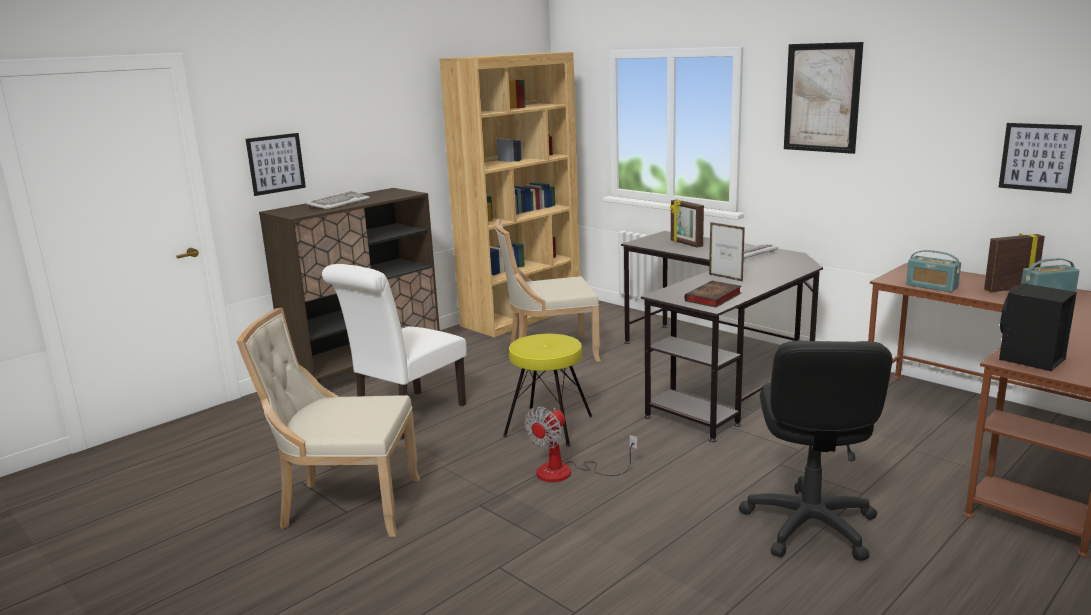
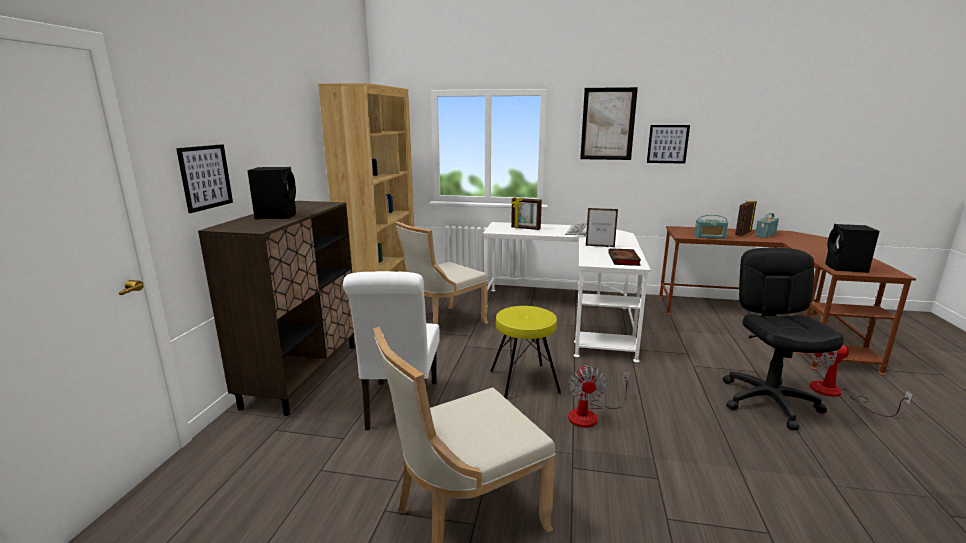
camera: 35 degrees left, 0 degrees up
keyboard [305,191,370,209] -> black speaker [247,167,296,220]
black desk [621,231,823,442] -> white desk [483,222,651,362]
black office chair [739,341,893,561] -> black office chair turned 150 degrees counterclockwise [723,248,843,430]
picture [998,123,1082,194] -> picture moved to [647,125,690,164]
none -> fan [810,345,913,417]

